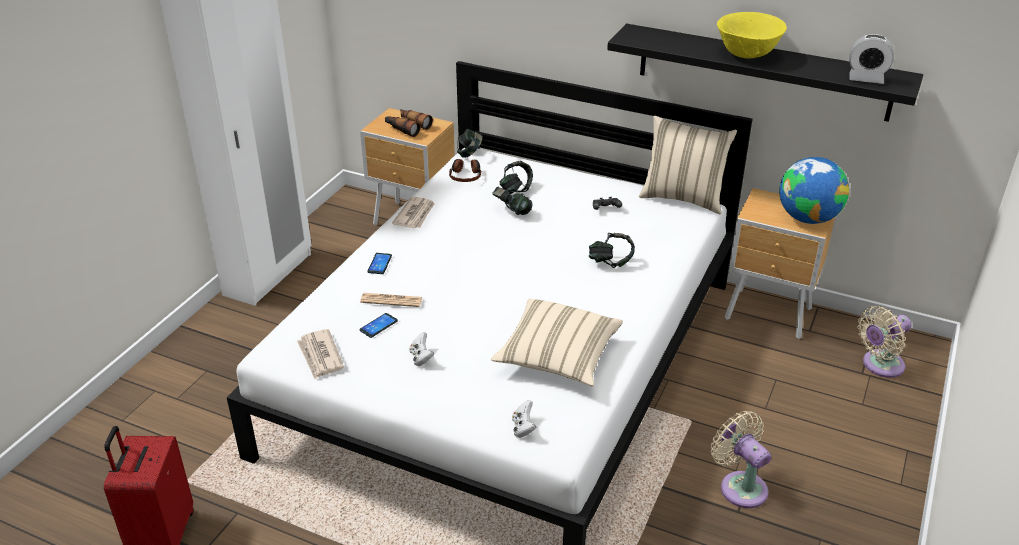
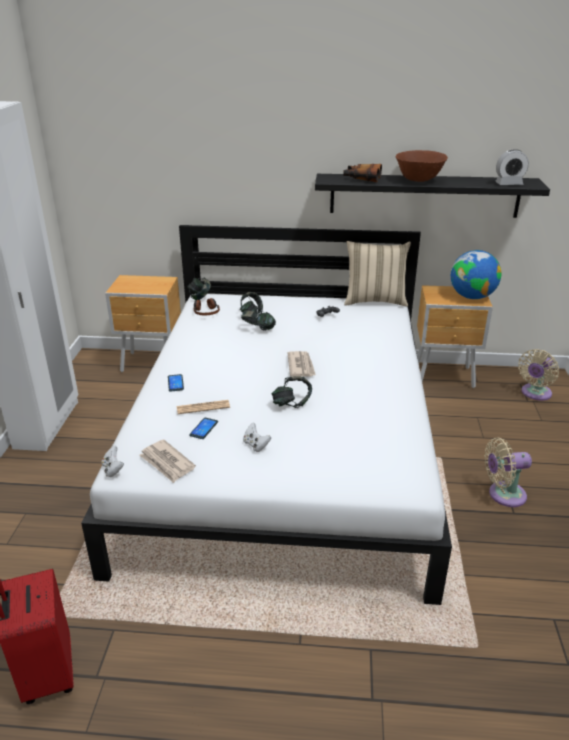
camera: 20 degrees left, 5 degrees down
binoculars [385,109,433,137] -> binoculars moved to [343,164,382,182]
newspaper [392,196,435,228] -> newspaper moved to [287,351,316,377]
beige pillow [491,299,623,387] -> none
white game controller [512,400,536,438] -> white game controller moved to [101,445,124,477]
headphones [589,233,635,268] -> headphones moved to [272,376,312,408]
beige fan [711,411,771,508] -> beige fan turned 45 degrees counterclockwise [484,437,532,507]
yellow bowl [717,12,787,59] -> brown bowl [396,150,448,182]

